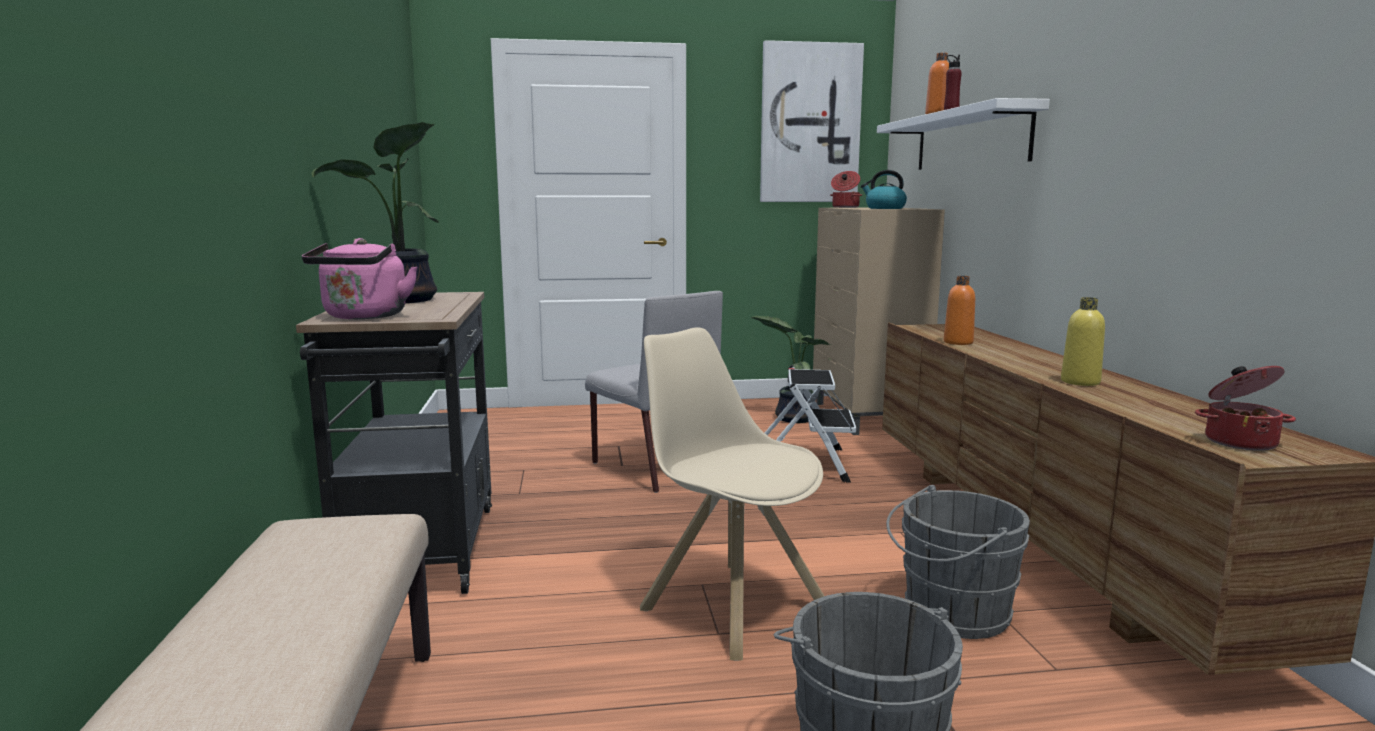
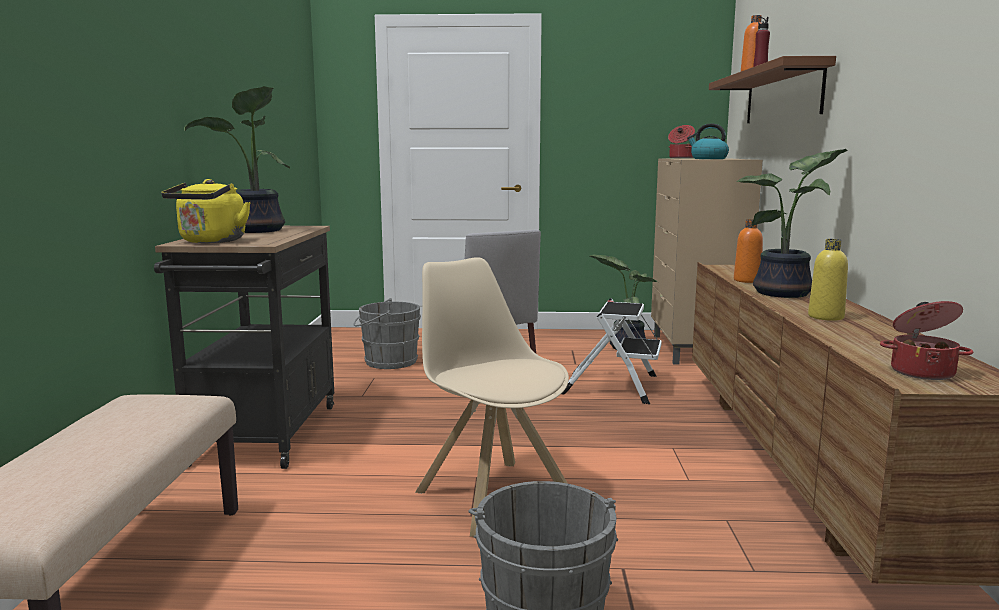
camera: 10 degrees right, 0 degrees up
pink kettle [302,238,418,319] -> yellow kettle [161,179,251,243]
picture [760,40,864,202] -> none
white shelf [877,98,1050,170] -> brown shelf [709,56,836,123]
grey bucket [886,485,1030,639] -> grey bucket moved to [353,298,421,369]
none -> potted plant [736,149,848,298]

